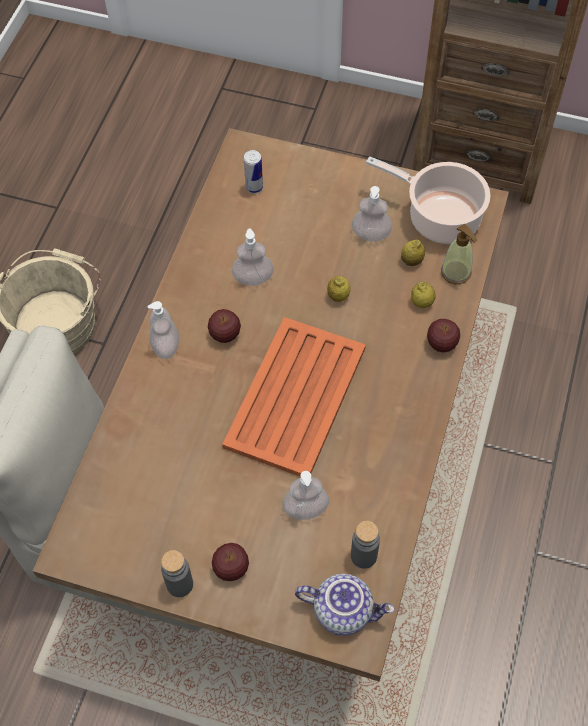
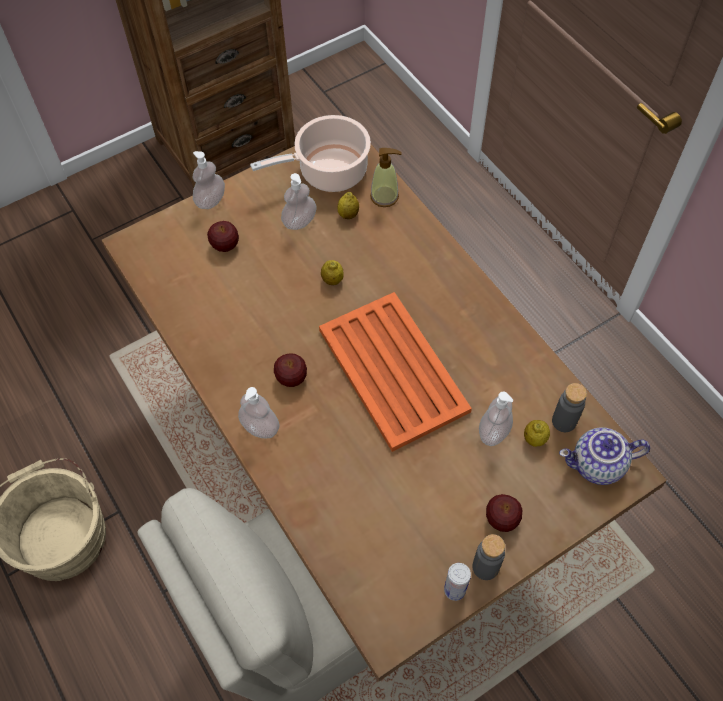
camera: 50 degrees left, 0 degrees up
soap dispenser [232,228,273,286] -> soap dispenser moved to [193,151,225,209]
can [244,150,263,193] -> can moved to [444,563,471,601]
teapot [295,574,395,636] -> teapot turned 150 degrees counterclockwise [559,427,650,485]
lemon [411,282,436,308] -> lemon moved to [524,420,550,447]
apple [427,319,460,352] -> apple moved to [207,221,239,252]

